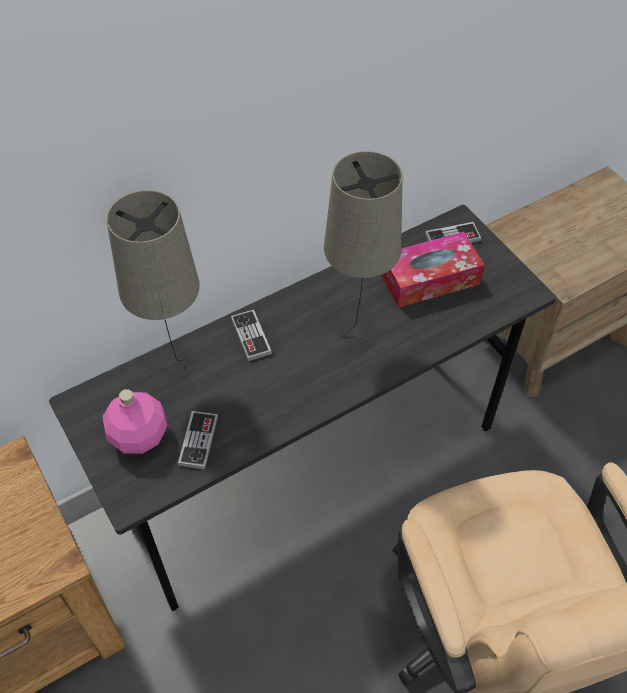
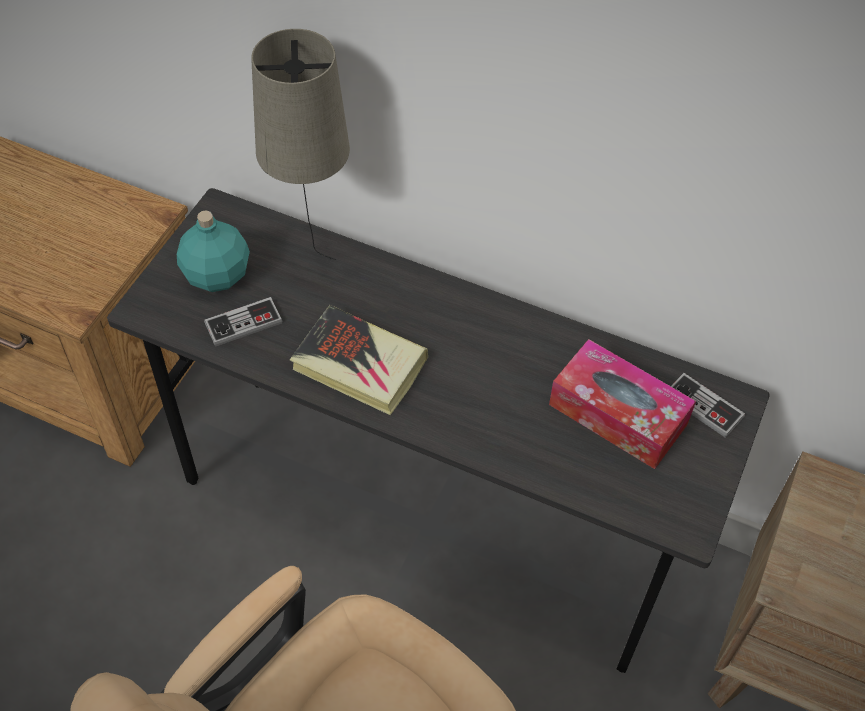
camera: 55 degrees right, 0 degrees up
pink bottle [103,389,167,454] -> turquoise bottle [177,210,250,292]
game controller [231,309,272,361] -> none
beige table lamp [324,151,403,337] -> none
none -> book [290,305,428,415]

